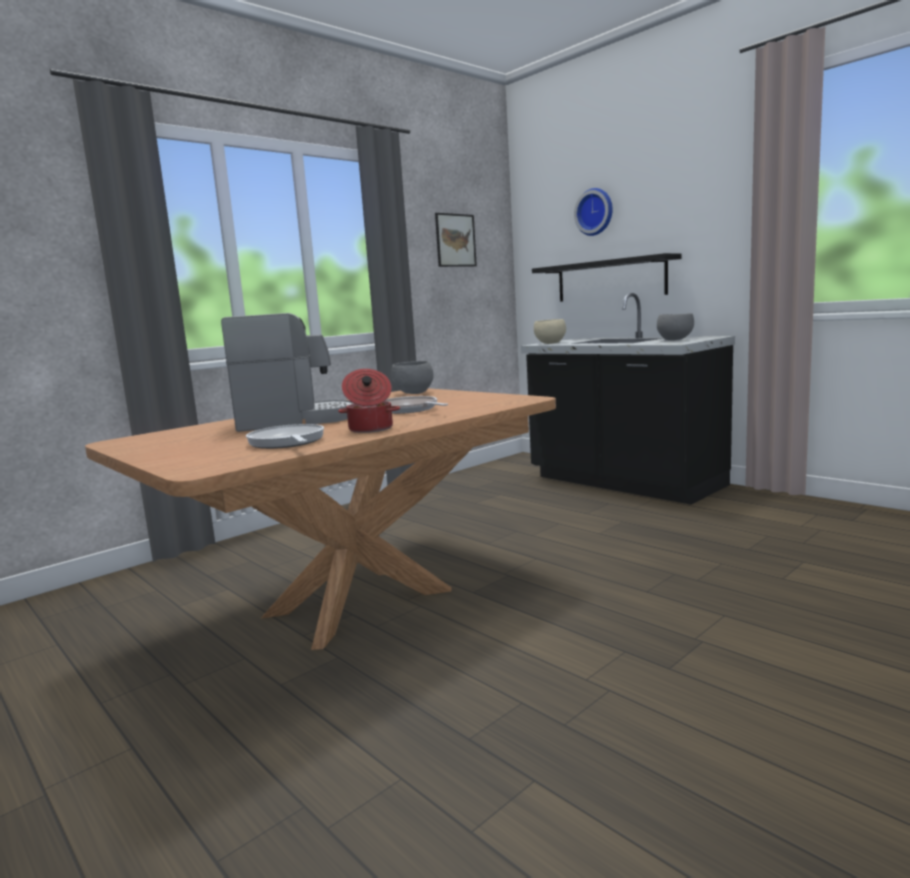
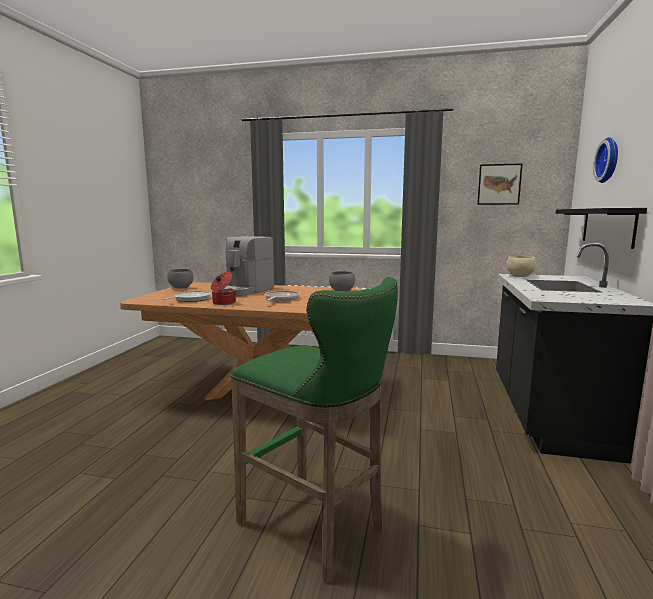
camera: 55 degrees right, 0 degrees up
coffee machine [221,313,354,432] -> coffee machine turned 75 degrees clockwise [224,236,274,297]
grey bowl [657,313,694,340] -> grey bowl moved to [167,269,194,289]
none -> green stool [231,277,398,583]

